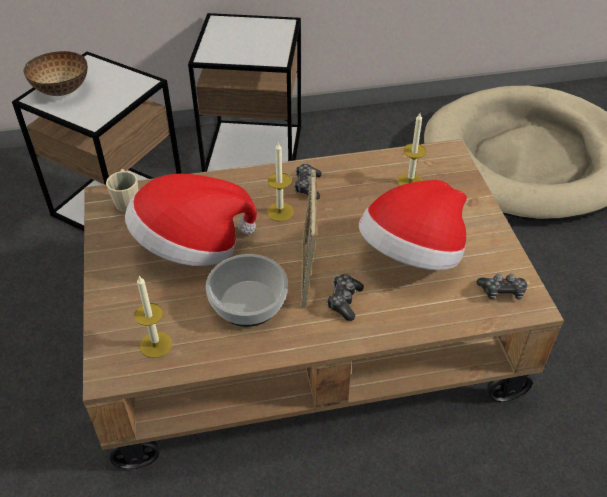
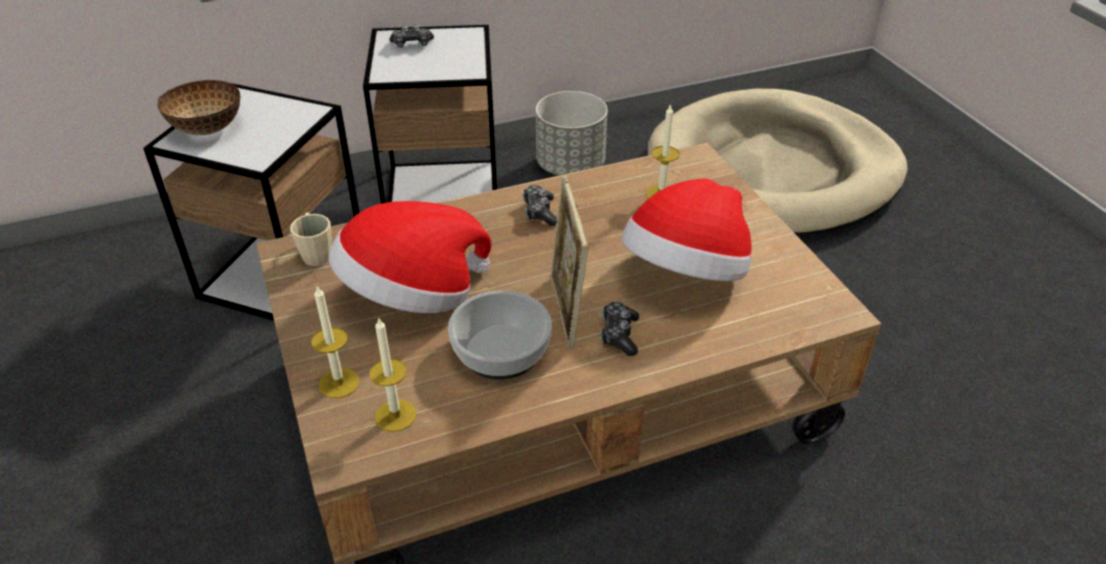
camera: 10 degrees left, 5 degrees down
candle [267,143,294,222] -> candle moved to [311,286,360,398]
game controller [477,274,527,300] -> game controller moved to [389,25,434,48]
none -> grey planter [536,91,608,175]

